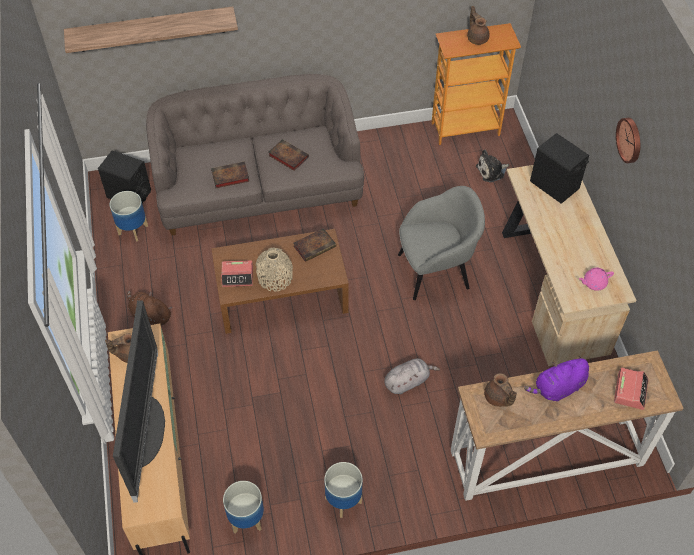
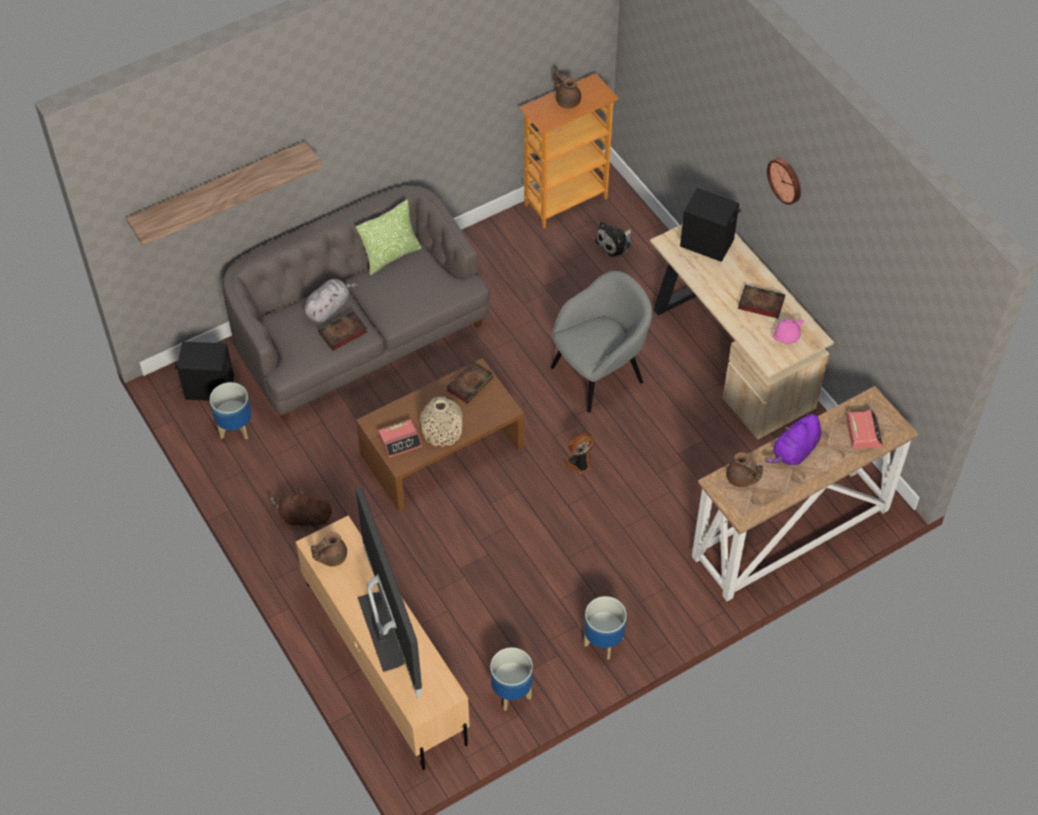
camera: 20 degrees left, 0 degrees up
book [268,139,309,171] -> book moved to [738,285,785,319]
grey plush toy [384,358,440,394] -> grey plush toy moved to [303,279,359,323]
none -> pillow [356,200,422,275]
none -> fan [564,433,595,474]

